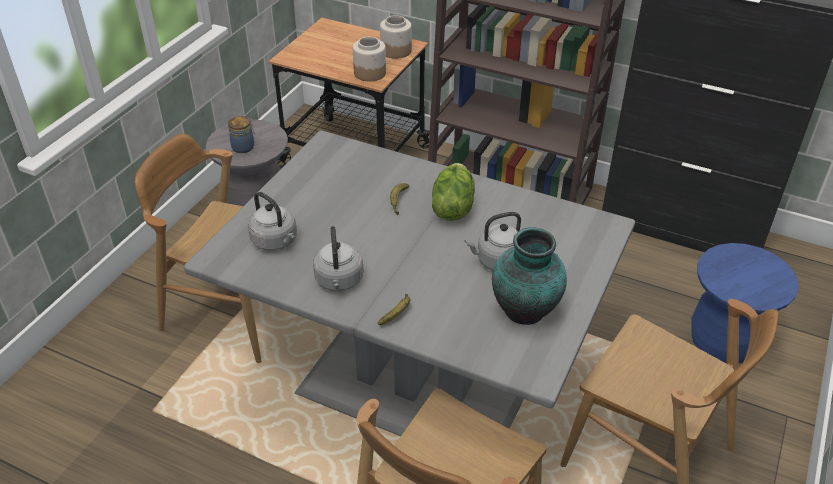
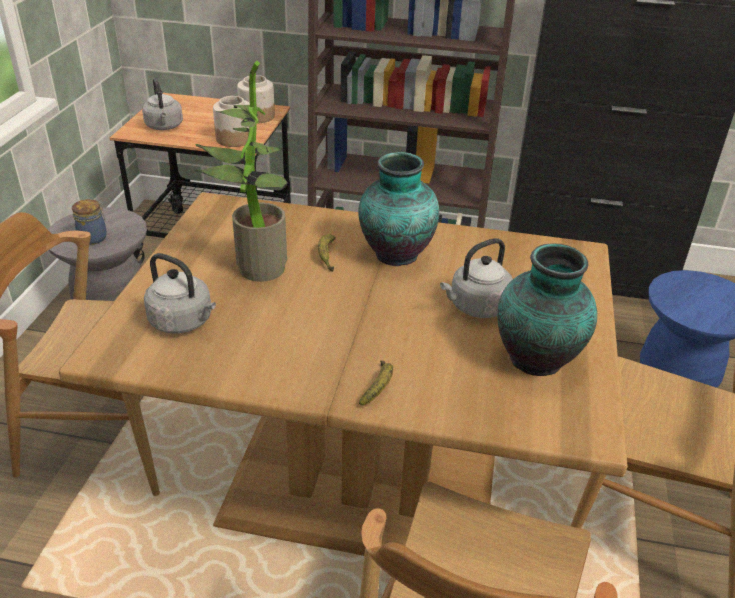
camera: 15 degrees left, 5 degrees down
grey dining table [184,130,635,436] -> brown dining table [59,192,628,556]
grey kettle [313,226,363,291] -> grey kettle moved to [142,78,183,130]
lettuce [432,163,475,221] -> vase [358,152,439,266]
none -> potted plant [193,61,288,282]

